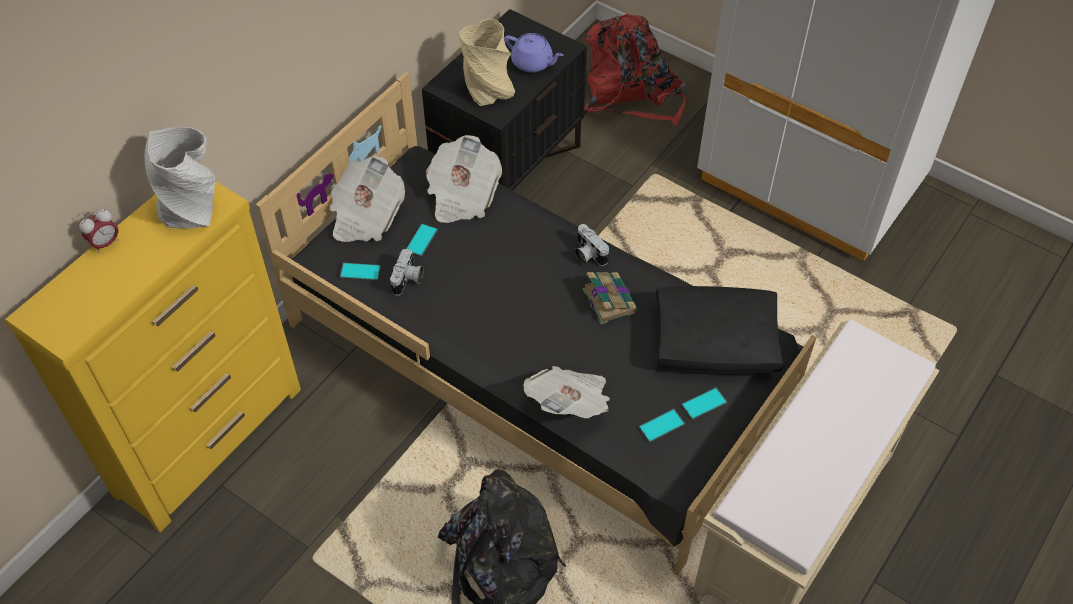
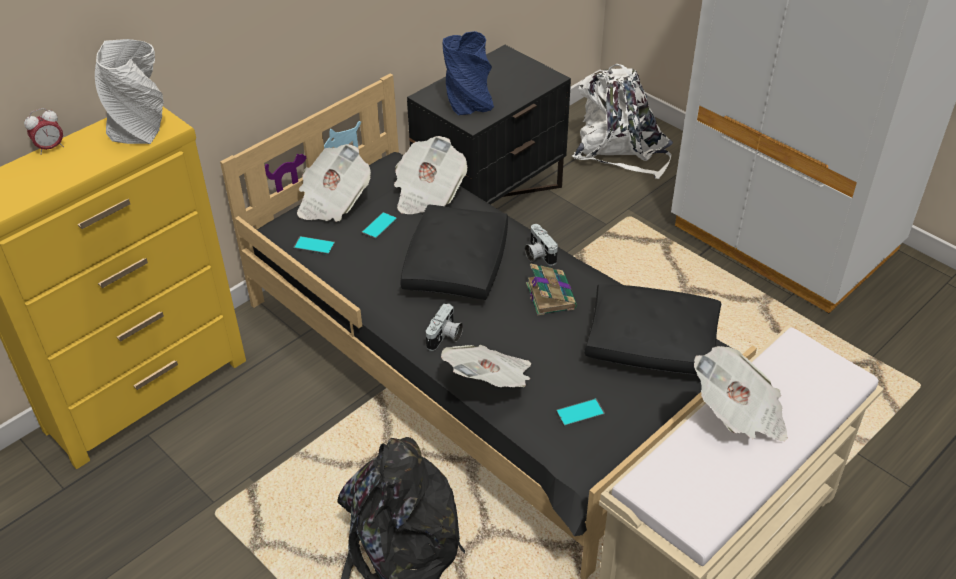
camera: 10 degrees right, 10 degrees down
camera [390,248,424,296] -> camera moved to [426,303,463,351]
beige vase [459,18,515,106] -> blue vase [443,31,494,115]
purple teapot [504,33,563,73] -> none
red backpack [584,14,687,126] -> white backpack [572,64,673,179]
phone [682,387,727,420] -> none
none -> black pillow [400,204,508,300]
none -> newspaper [694,346,788,441]

